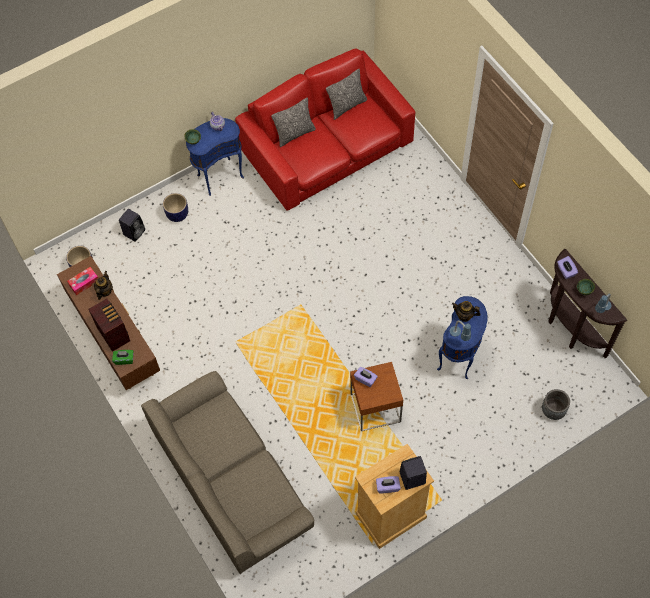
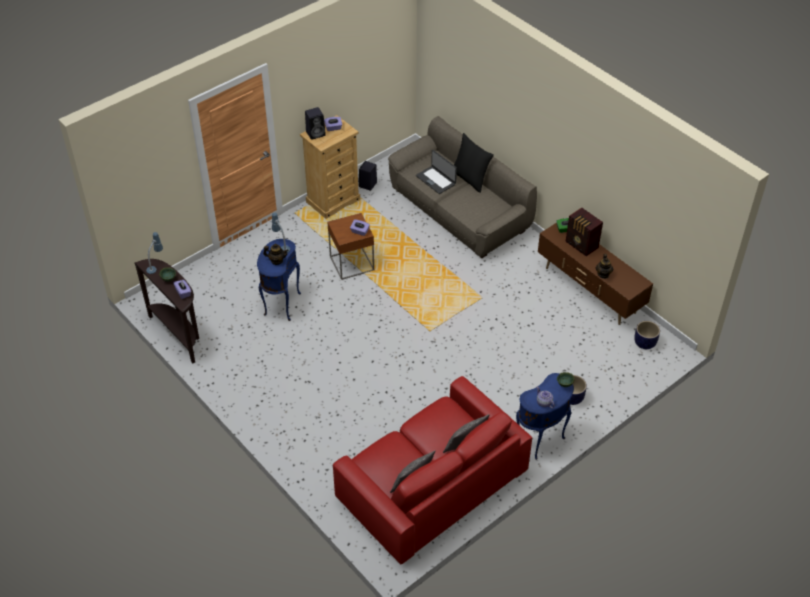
camera: 170 degrees right, 15 degrees down
tissue box [67,267,98,295] -> none
black speaker [119,209,145,242] -> black speaker moved to [358,161,377,191]
grey planter [542,389,570,420] -> none
none -> laptop [416,150,457,194]
none -> black pillow [454,133,494,193]

